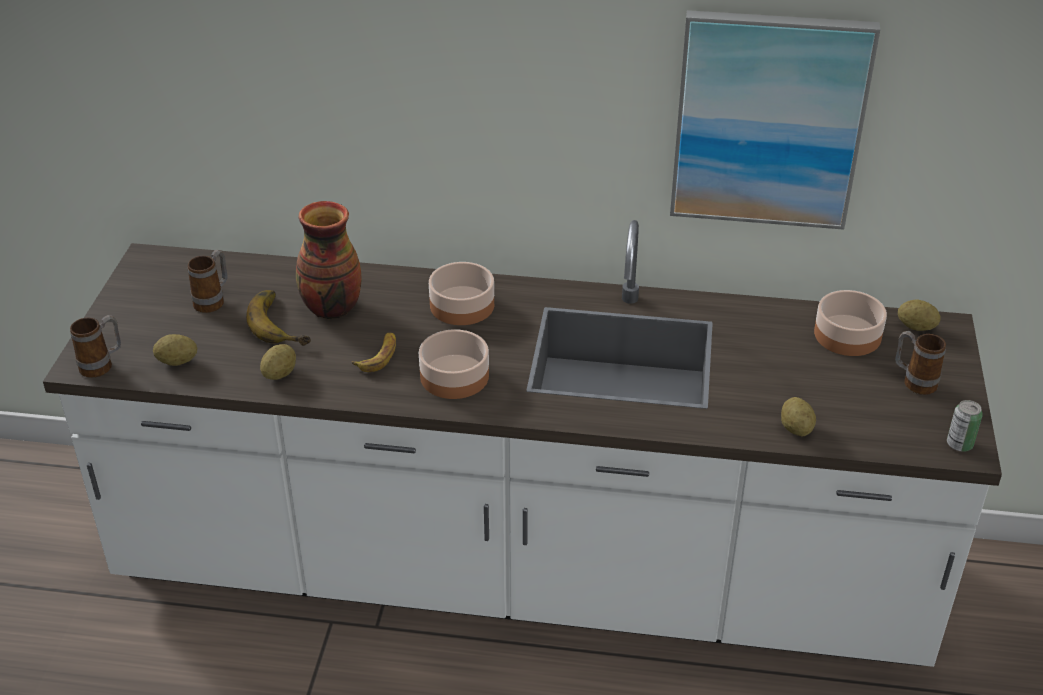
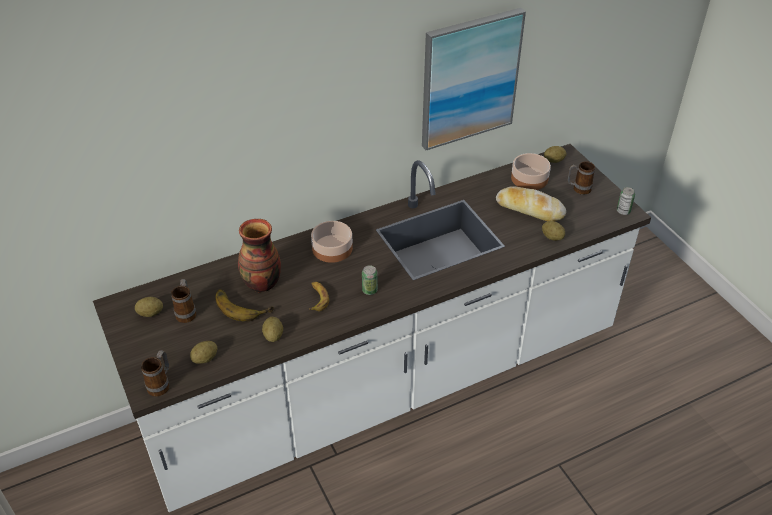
camera: 35 degrees left, 5 degrees up
bowl [419,329,489,399] -> can [362,265,378,295]
none -> potato [135,297,163,317]
none -> bread [496,186,566,221]

